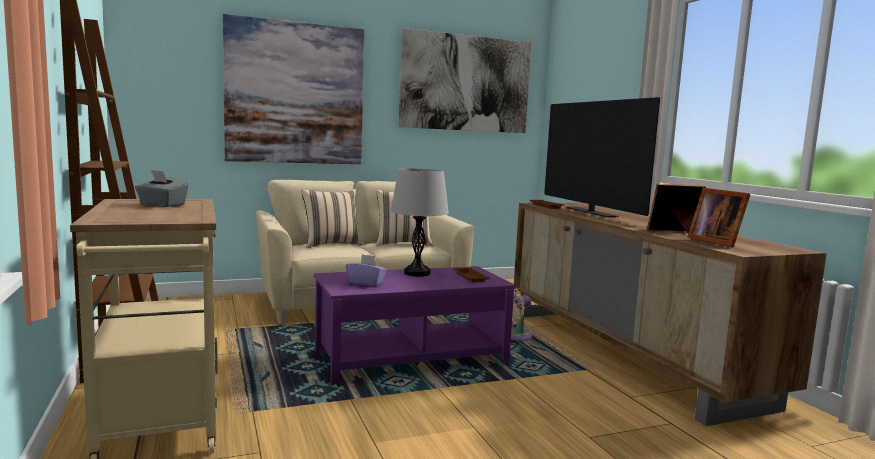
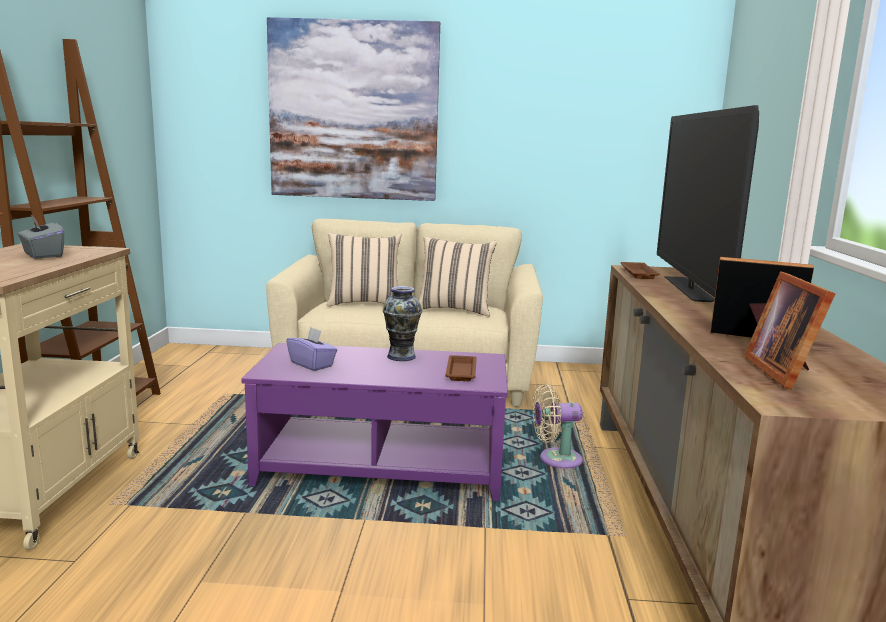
camera: 25 degrees right, 5 degrees up
grey table lamp [390,168,449,277] -> vase [383,286,422,361]
picture [399,28,531,133] -> none

